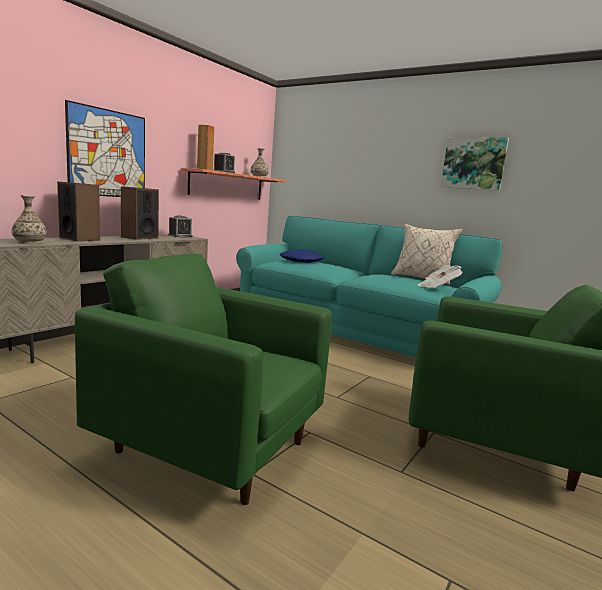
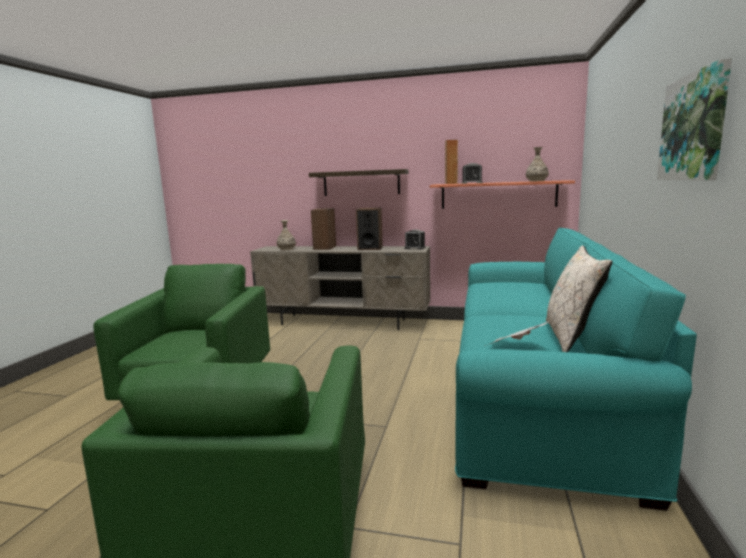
camera: 70 degrees right, 0 degrees up
picture [65,100,145,197] -> shelf [309,169,409,196]
blue pillow [279,249,324,263] -> none

